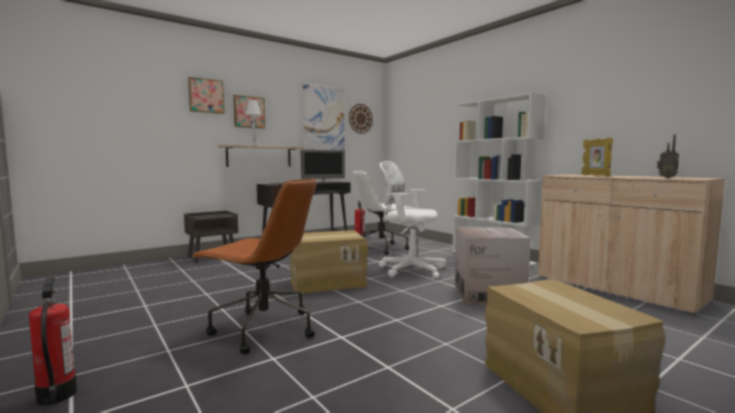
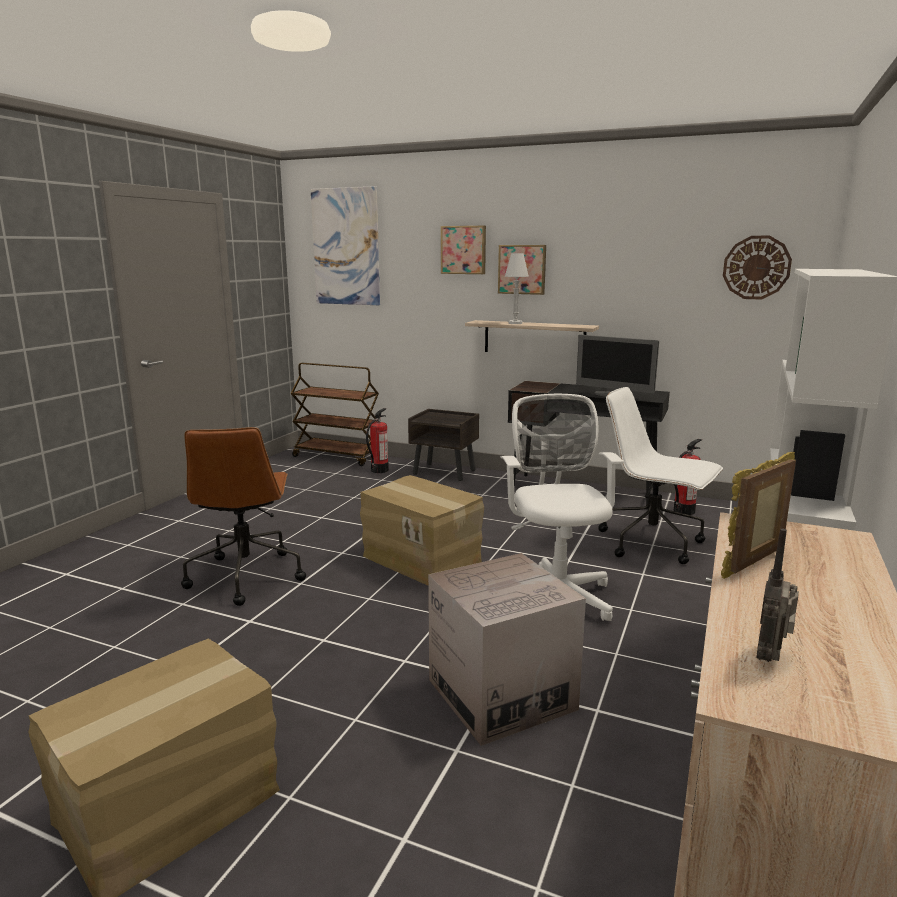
camera: 60 degrees right, 10 degrees up
fire extinguisher [29,278,77,405] -> fire extinguisher moved to [366,408,389,473]
picture [303,83,344,150] -> picture moved to [311,186,380,305]
none -> brown cart [290,363,379,466]

